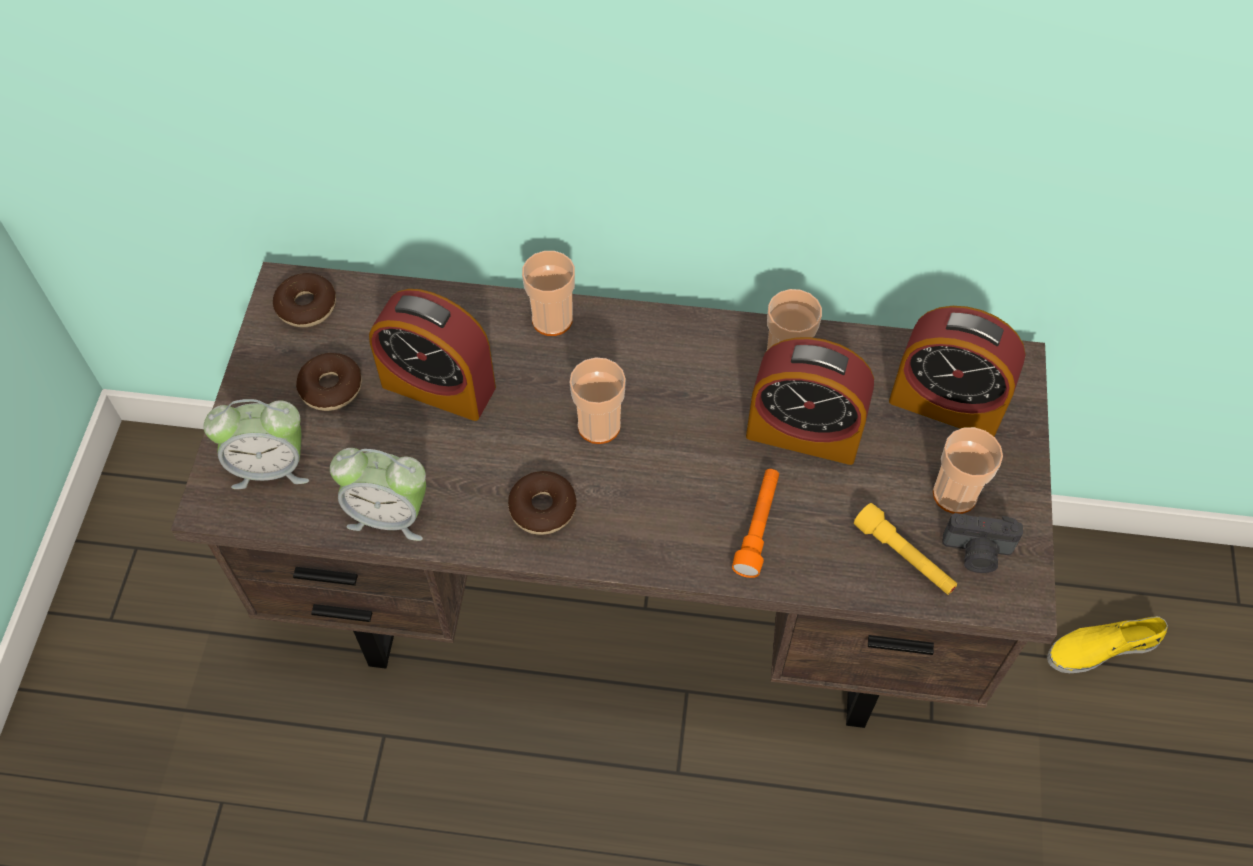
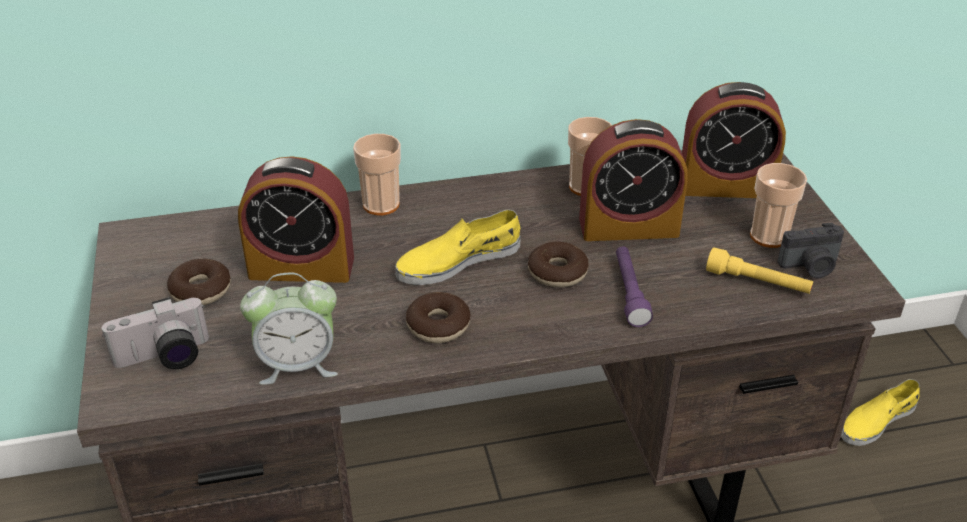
camera: 20 degrees left, 20 degrees down
alarm clock [204,399,309,489] -> camera [102,297,209,369]
donut [273,273,336,327] -> donut moved to [528,241,589,287]
cup [569,358,626,444] -> yellow shoe [395,209,521,285]
orange flashlight [732,469,779,578] -> purple flashlight [616,246,653,327]

